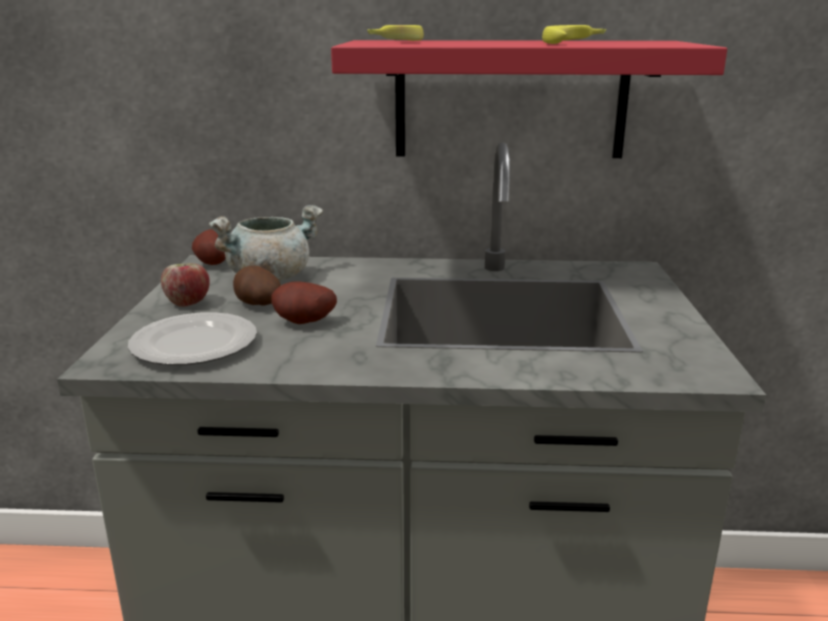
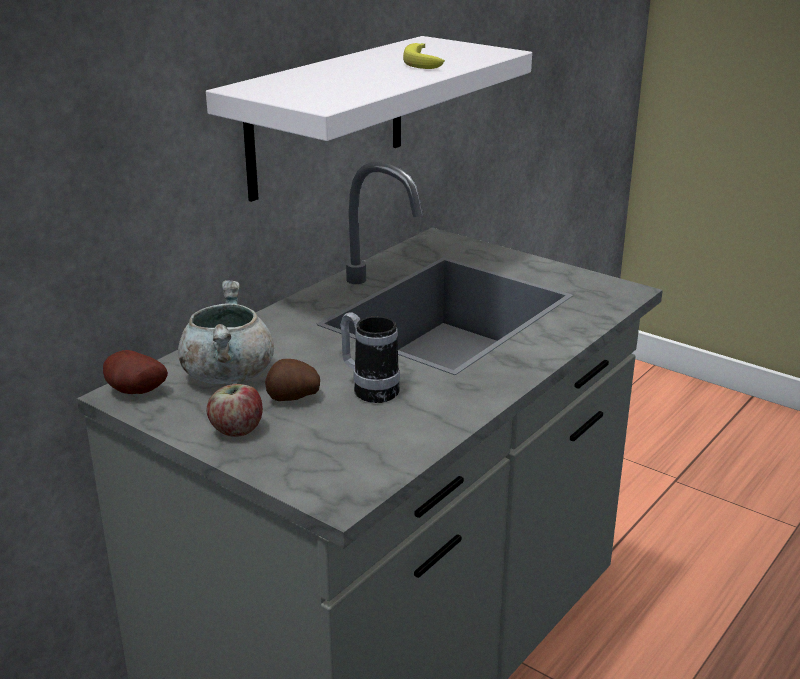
camera: 55 degrees left, 5 degrees up
plate [128,312,257,365] -> none
potato [271,281,337,324] -> mug [341,312,400,403]
red shelf [331,40,727,158] -> white shelf [206,36,532,202]
banana [367,25,424,41] -> none

